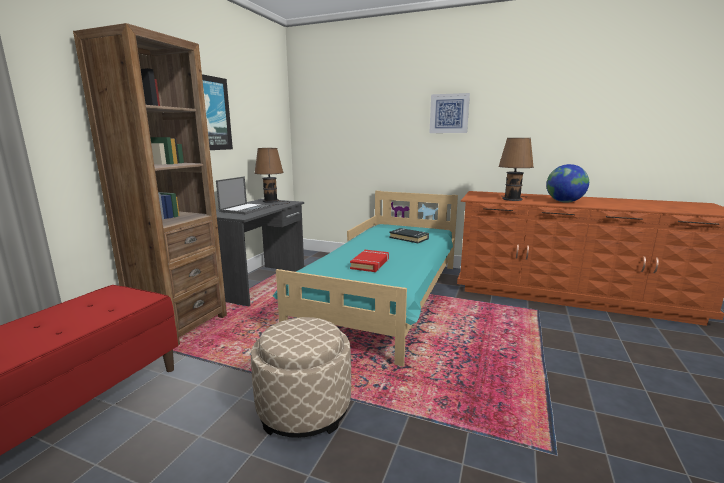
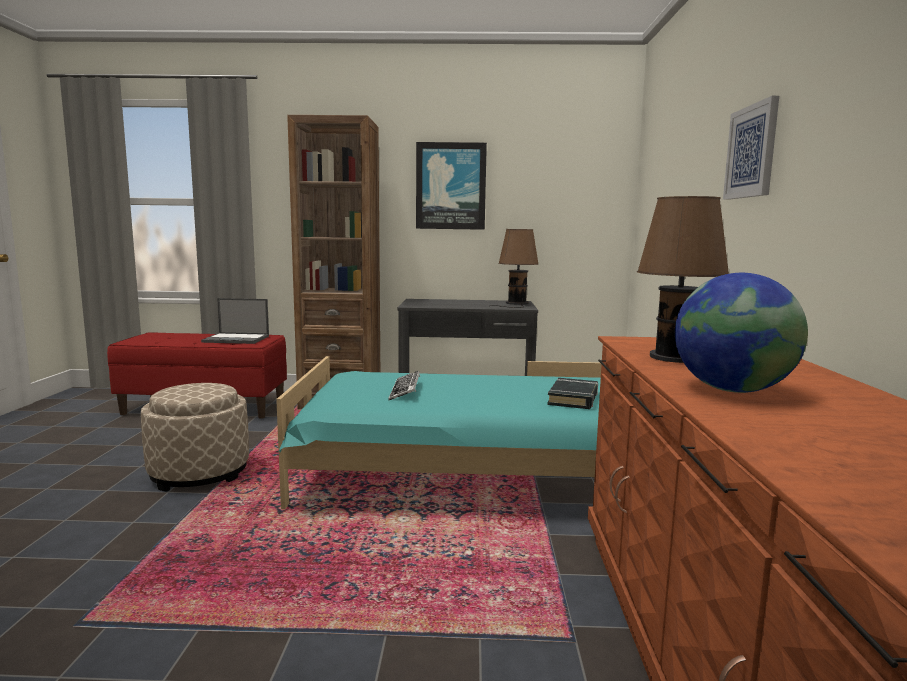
camera: 70 degrees right, 5 degrees down
laptop [216,176,271,214] -> laptop moved to [201,298,269,344]
red book [350,250,389,272] -> keyboard [388,371,420,400]

